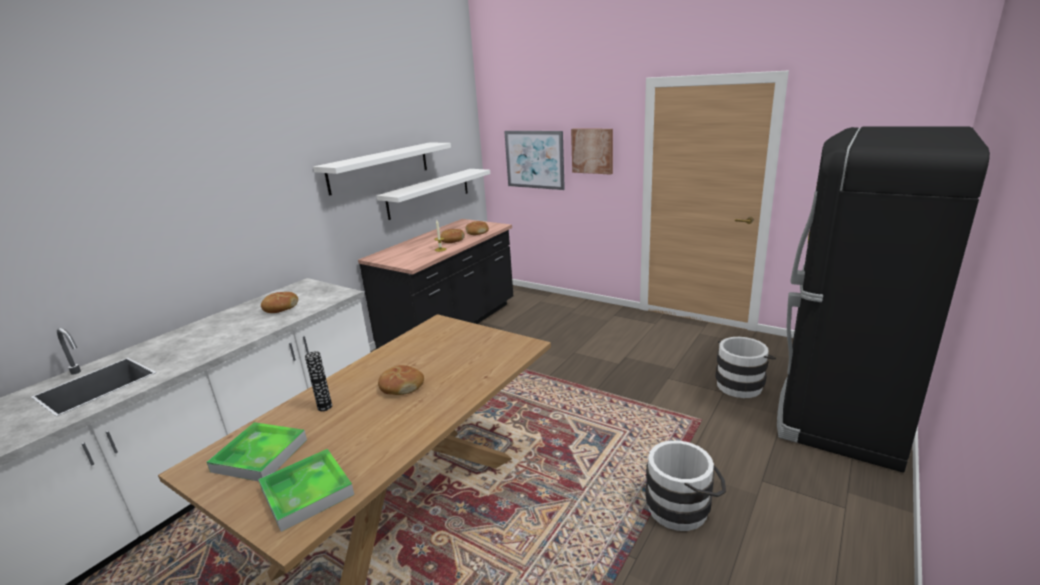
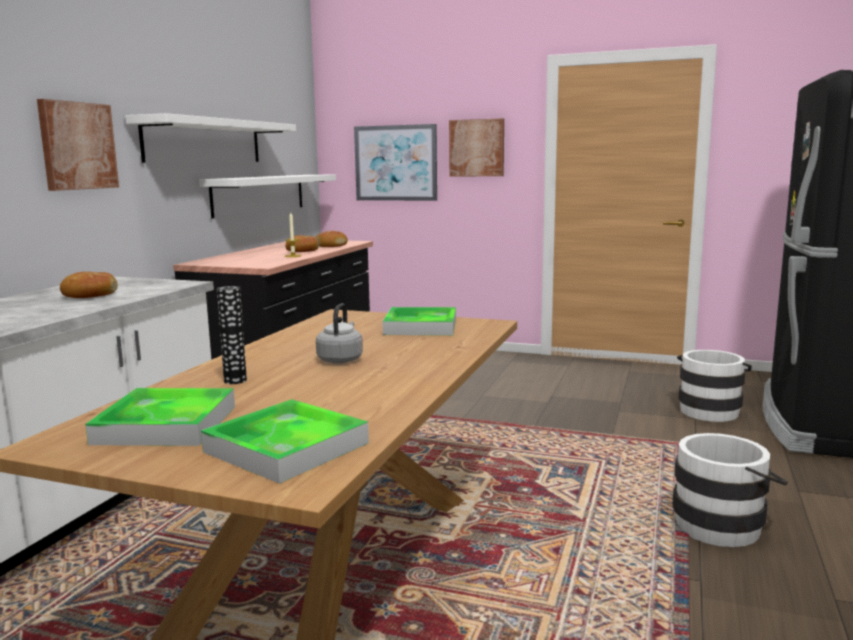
camera: 15 degrees left, 10 degrees down
bread [378,365,424,395] -> grey kettle [316,303,363,363]
none -> picture [37,99,119,191]
none -> tray [382,307,456,335]

